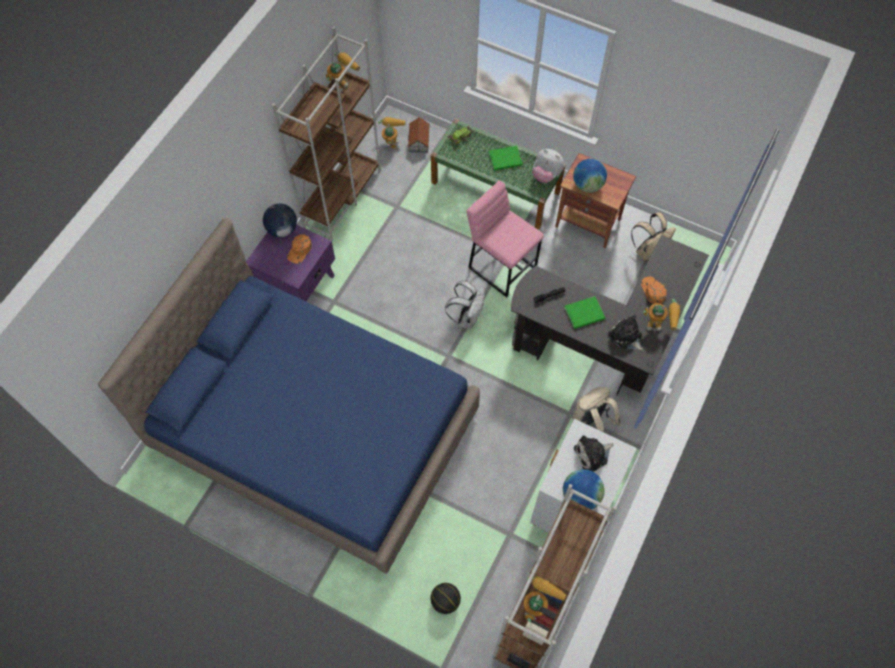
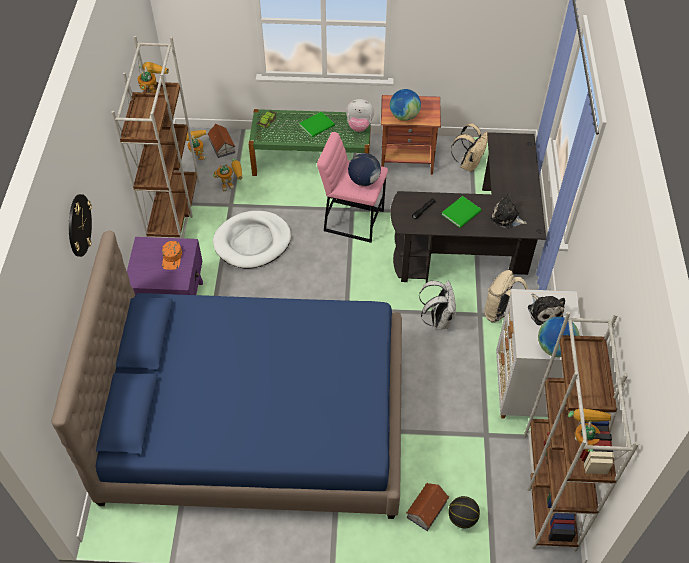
camera: 25 degrees left, 10 degrees down
globe [263,204,297,237] -> globe moved to [348,153,381,186]
white backpack [445,280,485,329] -> white backpack moved to [419,281,456,329]
plush toy [574,435,613,472] -> plush toy turned 60 degrees counterclockwise [528,294,565,325]
orange cap [641,276,667,304] -> none
toy robot [643,299,680,331] -> toy robot moved to [213,159,243,191]
none -> wall clock [69,194,92,257]
none -> white dog bed [213,211,291,268]
none -> toy house [406,483,449,531]

